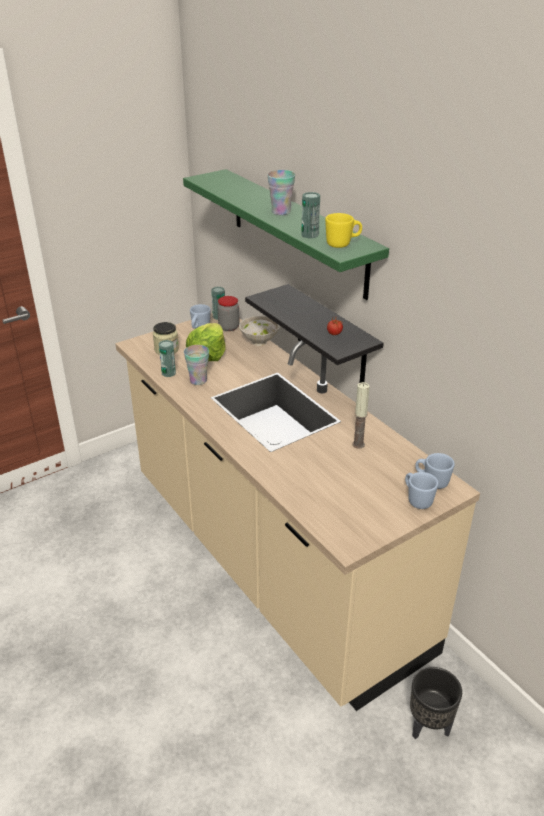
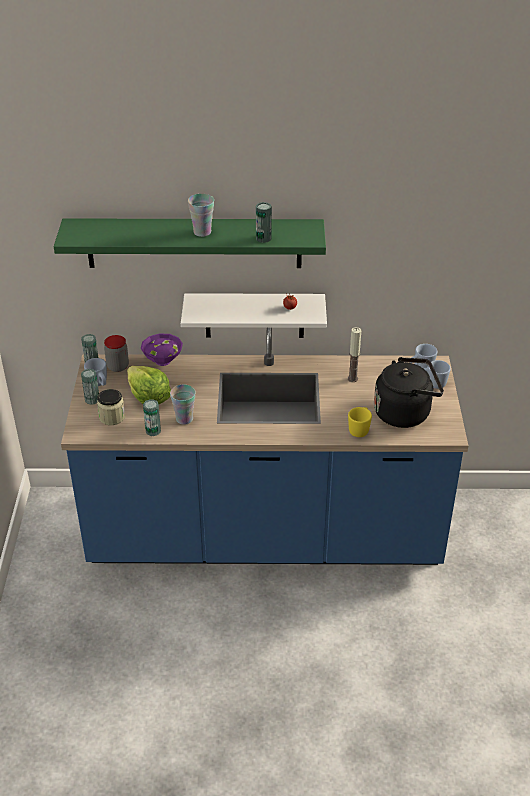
camera: 55 degrees left, 5 degrees up
beige counter [115,313,480,711] -> blue counter [61,328,468,565]
white bowl [239,316,280,346] -> purple bowl [141,333,183,366]
black shelf [245,284,384,383] -> white shelf [181,293,327,338]
yellow mug [325,213,362,248] -> yellow mug moved to [348,407,372,437]
black planter [410,667,462,739] -> none
none -> can [81,369,99,405]
none -> black kettle [374,357,444,428]

